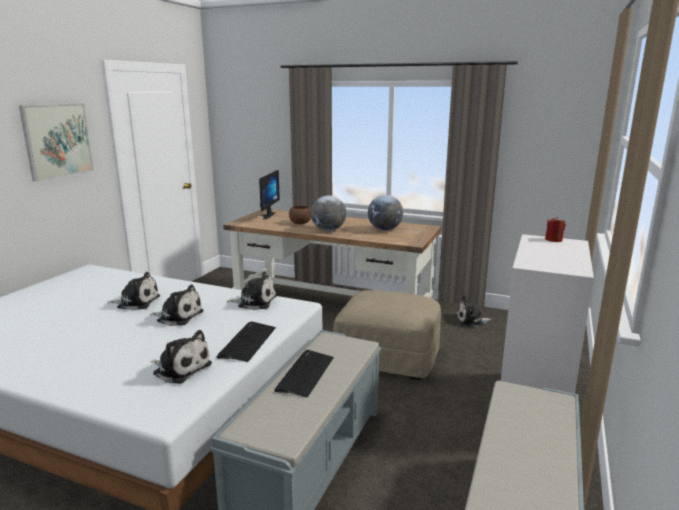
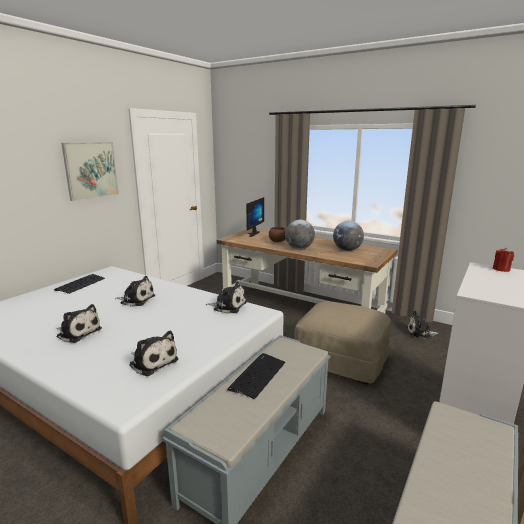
camera: 10 degrees right, 0 degrees up
plush toy [150,284,204,326] -> plush toy moved to [57,304,102,343]
keyboard [217,321,276,362] -> keyboard moved to [54,274,105,294]

